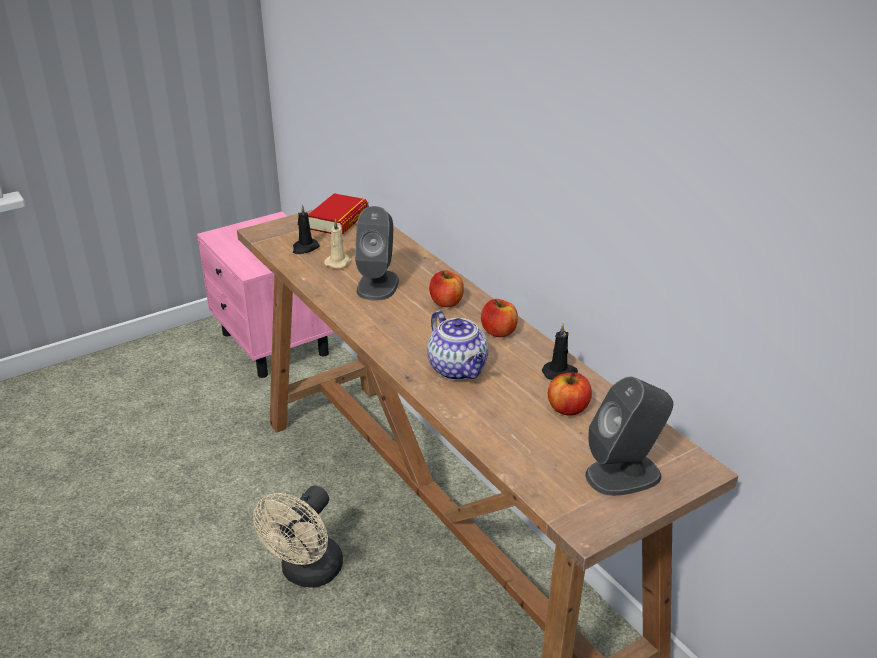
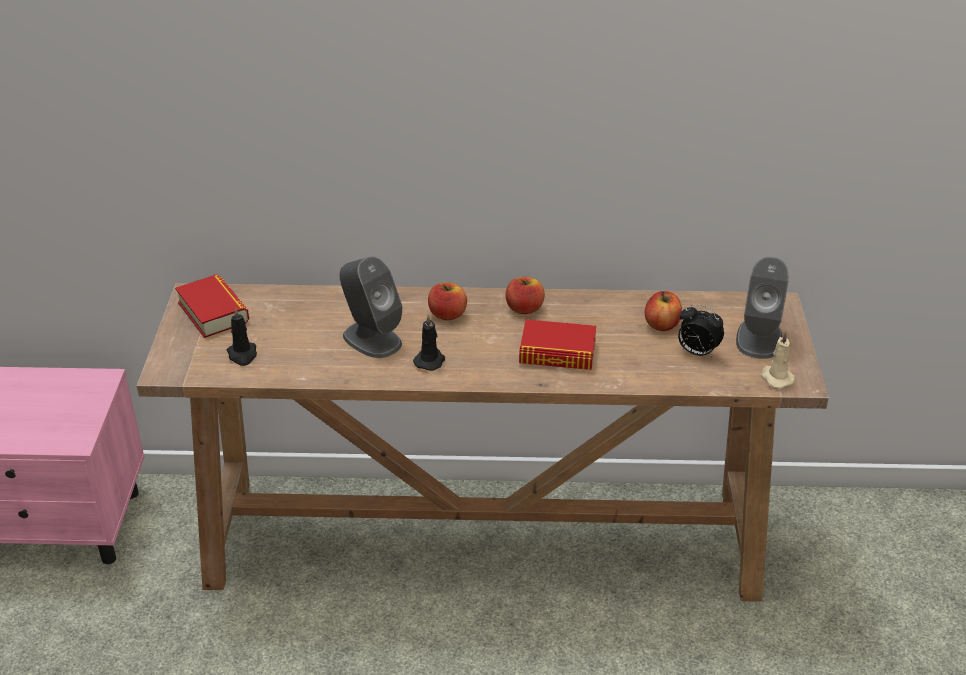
camera: 55 degrees left, 5 degrees up
beige fan [253,486,343,588] -> none
beige candle [324,218,352,269] -> beige candle moved to [761,331,795,389]
teapot [427,310,488,380] -> book [519,319,596,370]
black candle [542,323,578,380] -> black candle moved to [413,314,445,371]
none -> alarm clock [678,304,724,358]

